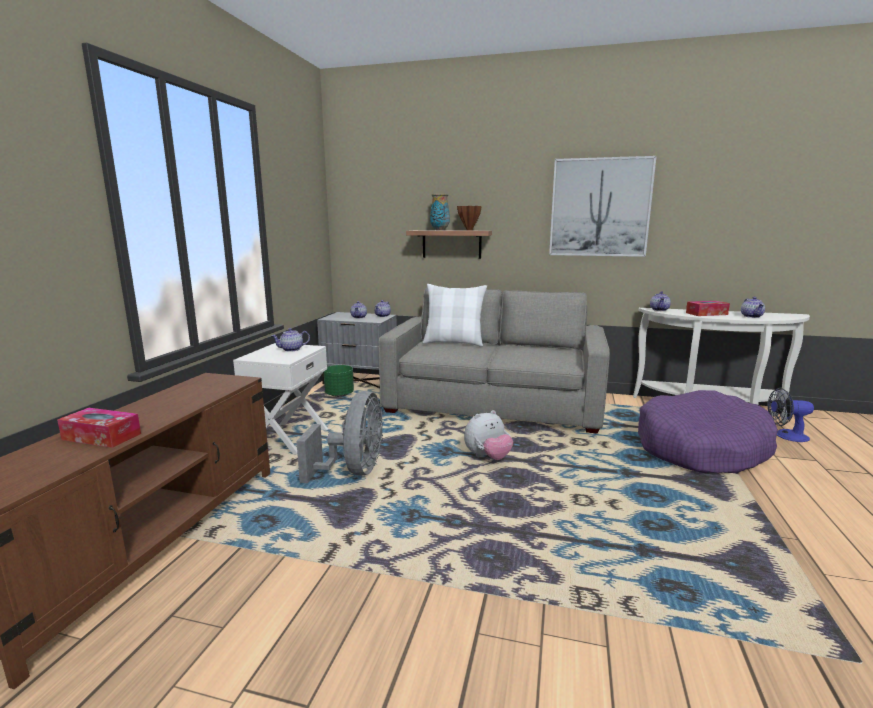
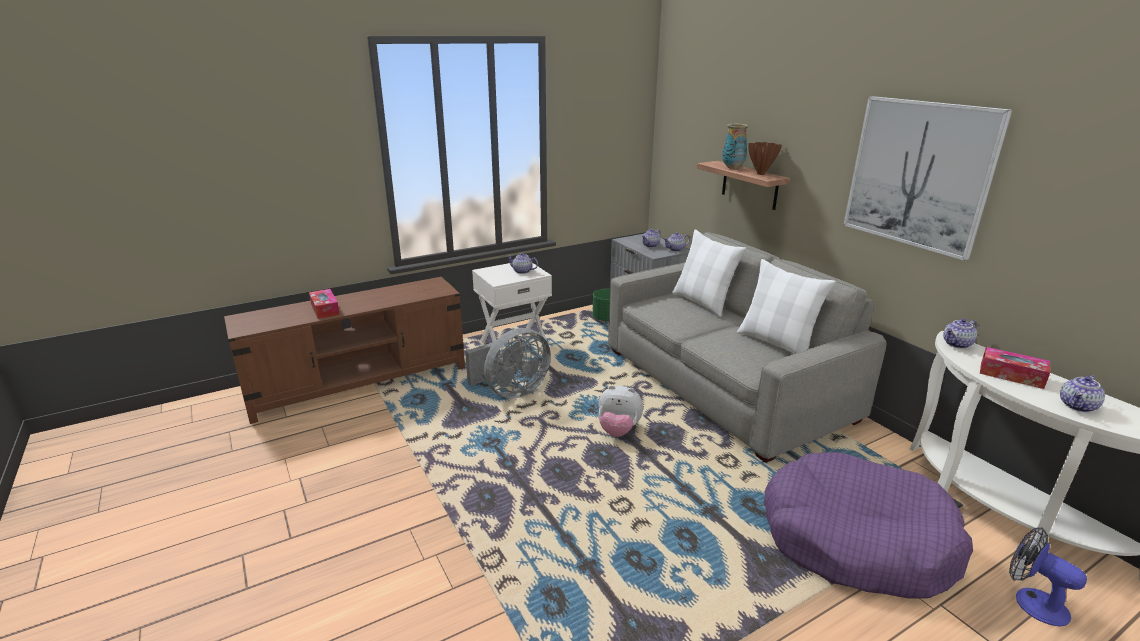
camera: 45 degrees right, 10 degrees up
none -> white pillow [737,259,836,354]

